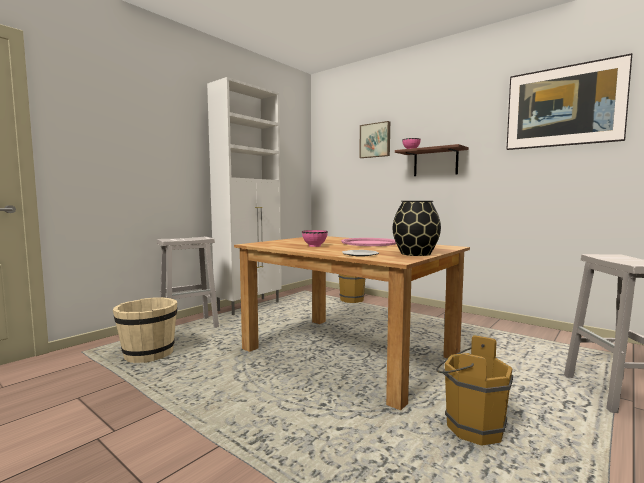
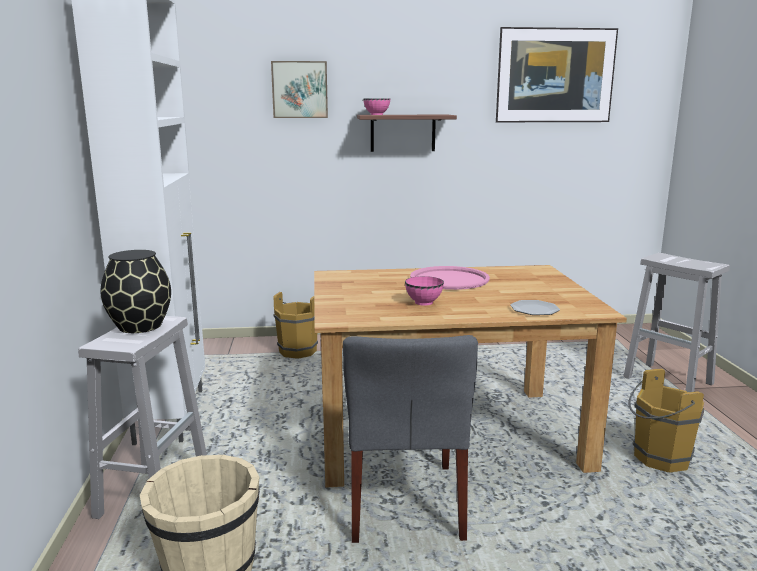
camera: 45 degrees left, 10 degrees up
black vase [393,201,441,256] -> black vase moved to [100,250,171,333]
none -> grey chair [343,335,478,543]

